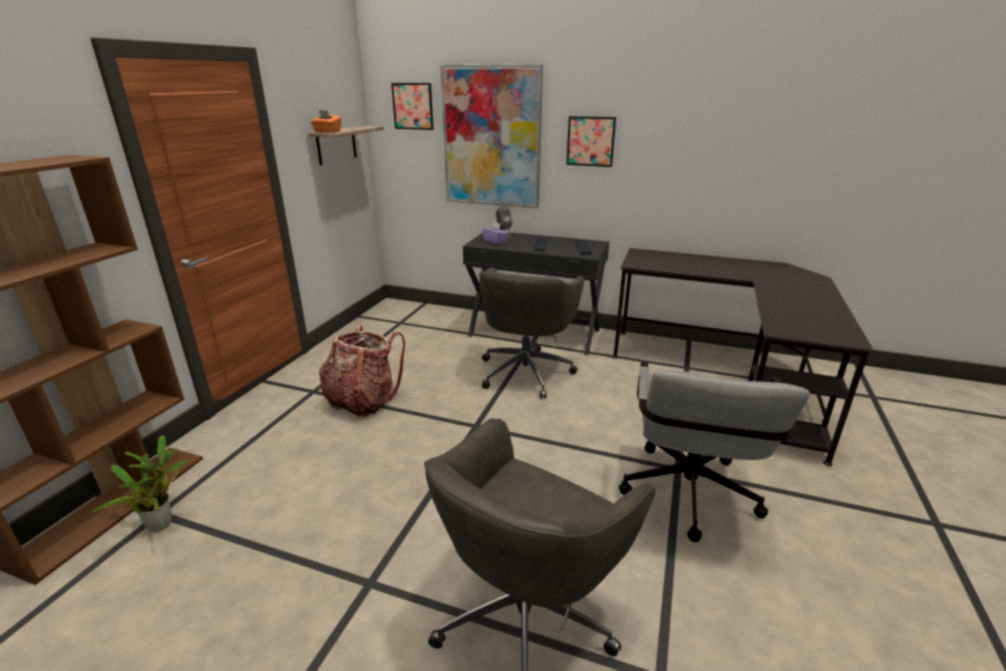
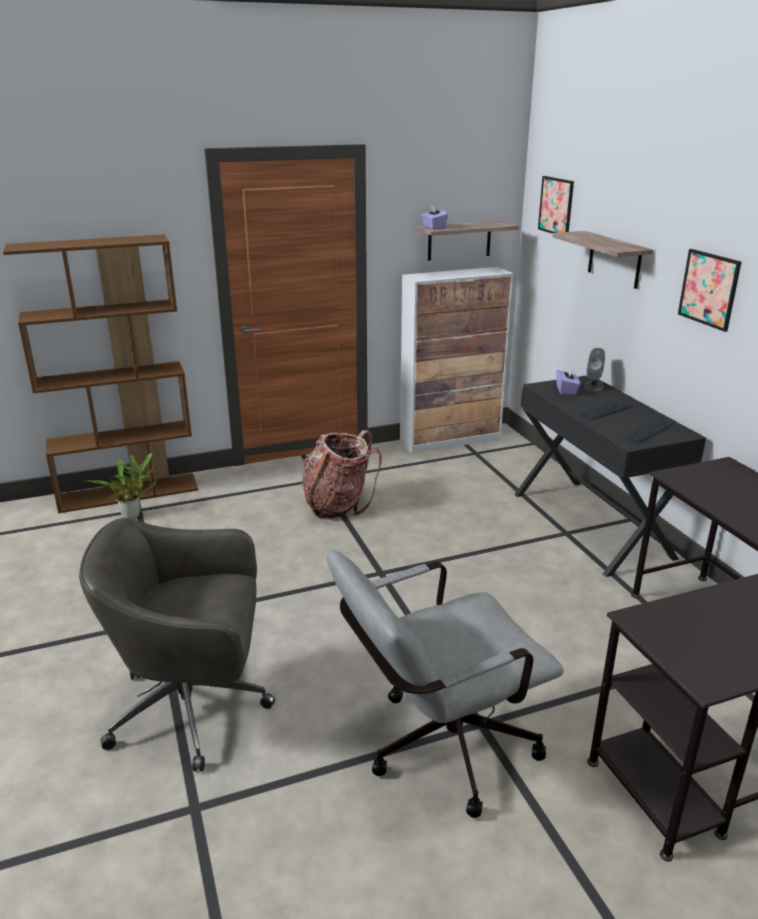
camera: 50 degrees right, 0 degrees up
orange tissue box [311,110,341,133] -> purple tissue box [421,204,448,230]
picture [440,64,543,208] -> shelf [553,231,653,289]
grey office chair [479,268,584,399] -> none
none -> cabinet [400,267,514,454]

